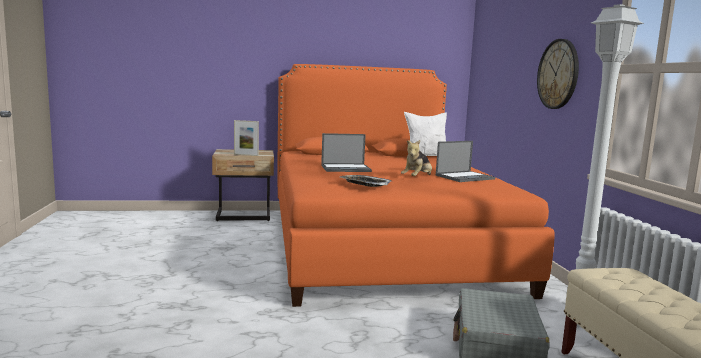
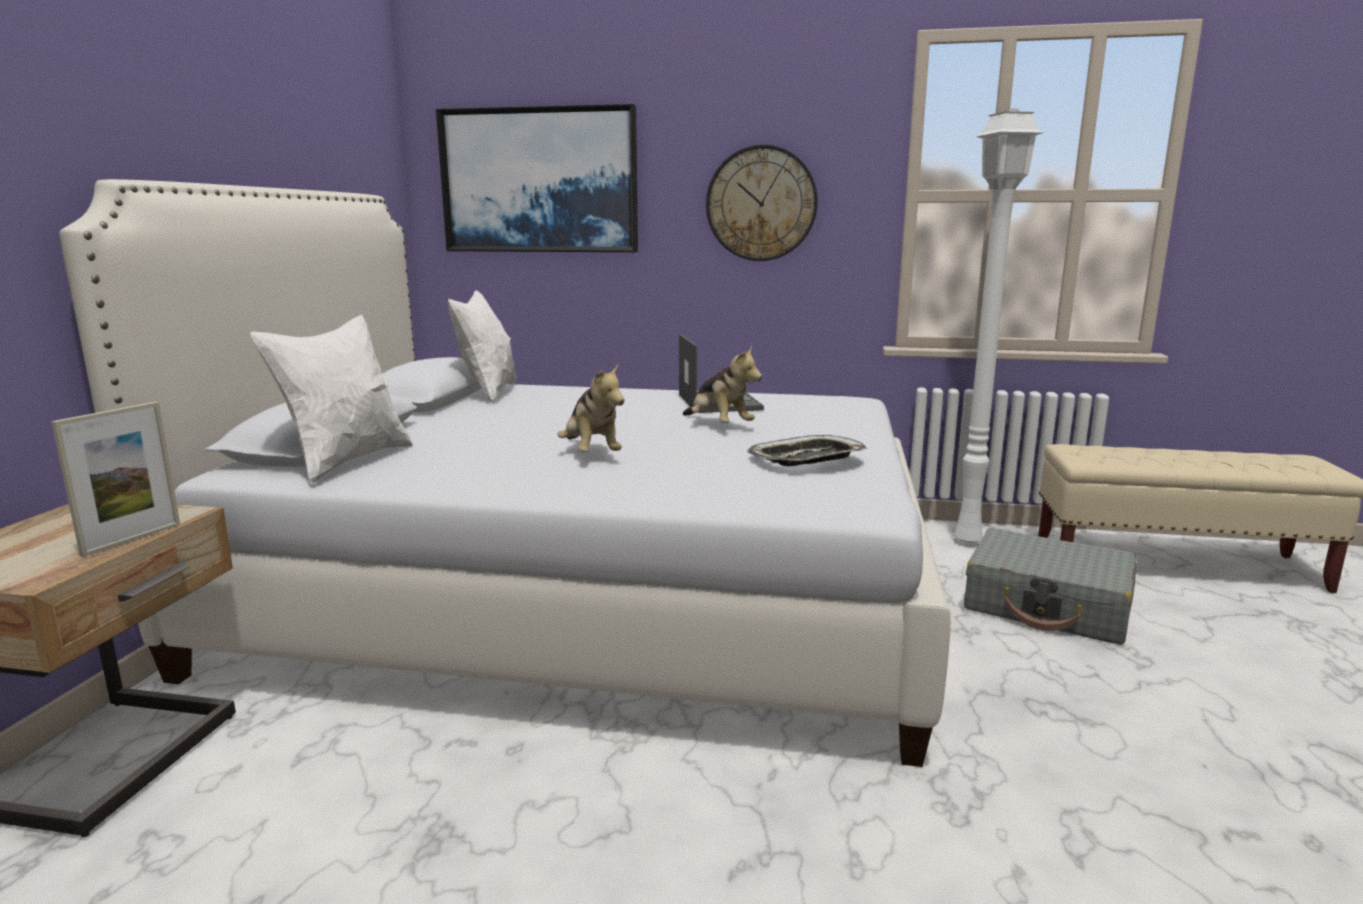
camera: 70 degrees left, 5 degrees up
orange bed [278,64,555,307] -> white bed [59,179,951,767]
laptop [321,133,372,172] -> plush toy [558,364,624,452]
none -> white pillow [250,315,413,484]
none -> picture [436,104,638,252]

